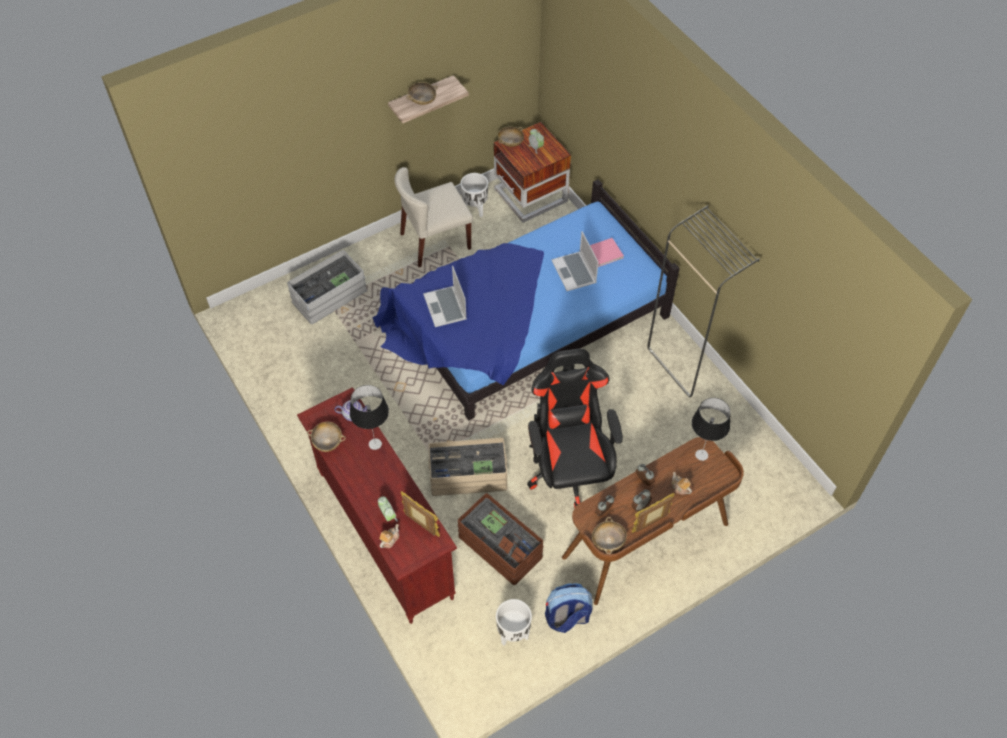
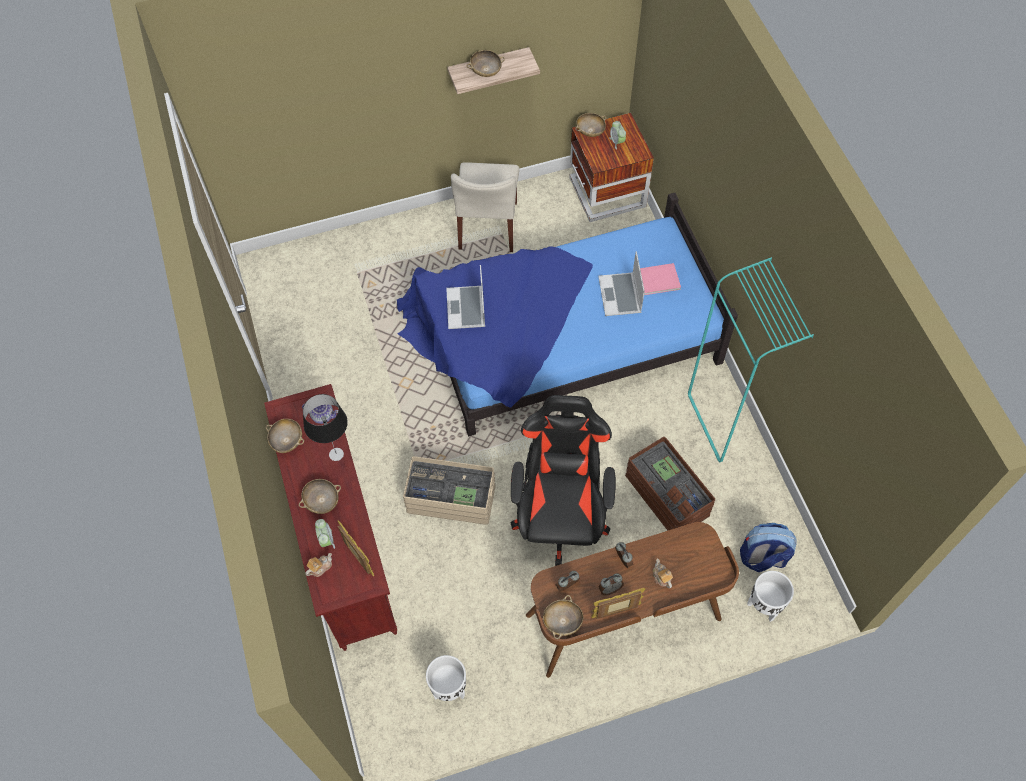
camera: 15 degrees right, 5 degrees up
grey storage box [287,250,367,324] -> none
beige chair [394,167,473,267] -> beige chair turned 75 degrees counterclockwise [451,162,519,252]
brown storage box [458,493,543,585] -> brown storage box moved to [625,437,715,531]
white planter [460,173,488,217] -> white planter moved to [747,571,794,622]
backpack [545,583,593,633] -> backpack moved to [740,523,797,572]
grey clothes rack [647,205,760,397] -> turquoise clothes rack [688,257,814,462]
table lamp [692,398,731,461] -> none
none -> beige bowl [299,479,341,514]

